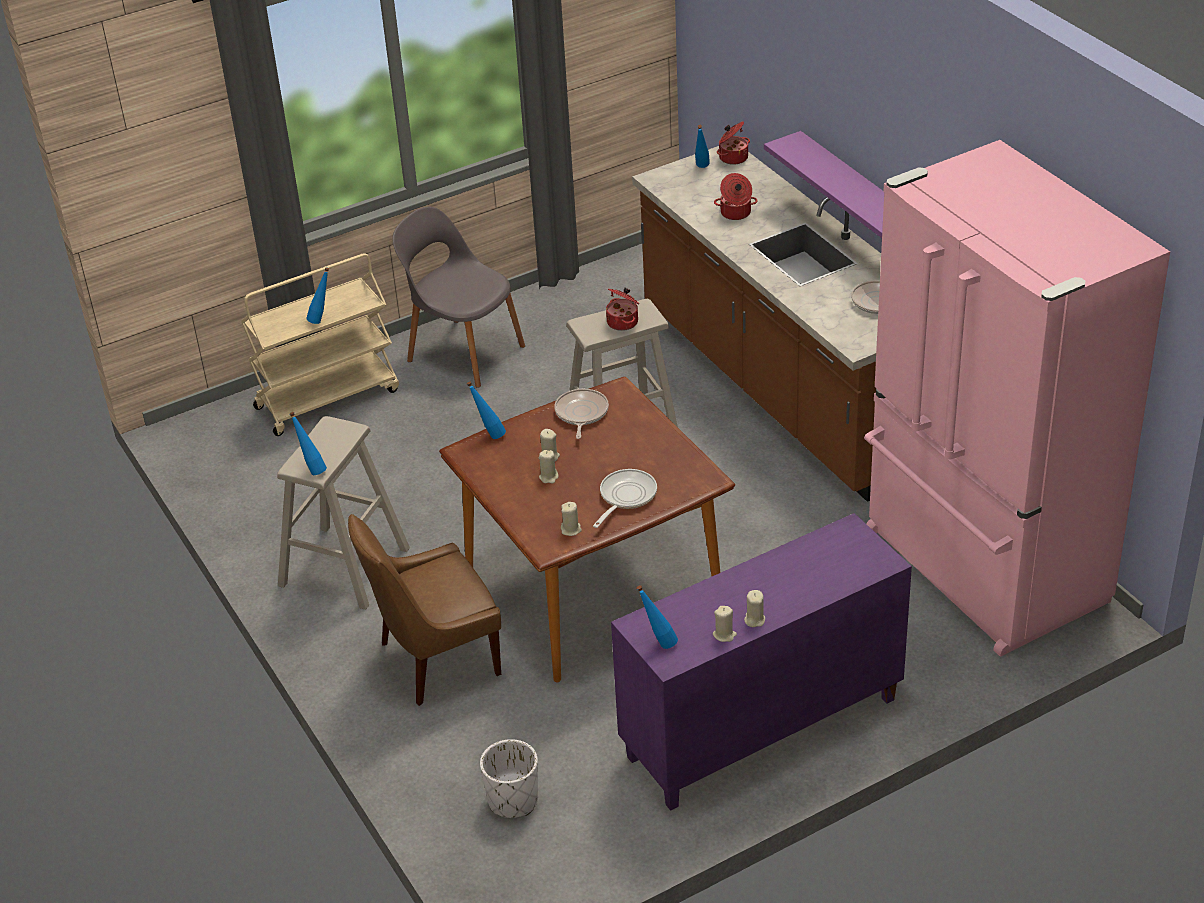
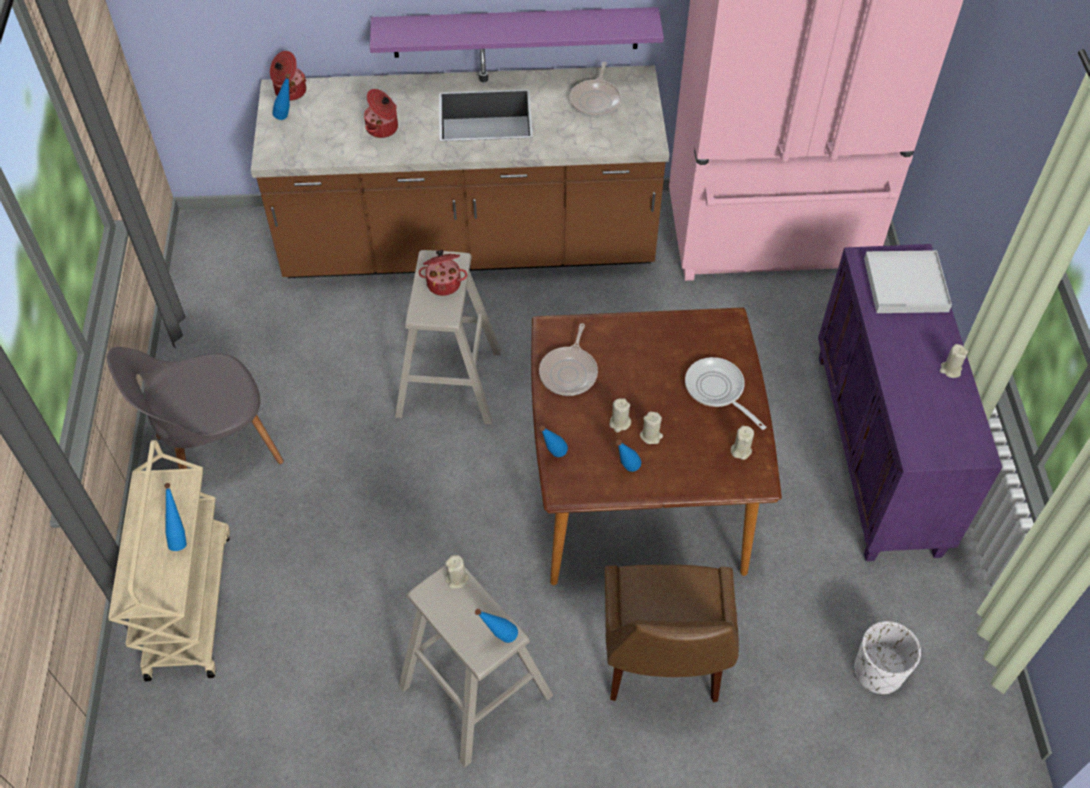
camera: 65 degrees left, 15 degrees up
frying pan [554,389,609,439] -> frying pan turned 105 degrees counterclockwise [539,323,598,396]
blue bottle [636,585,678,649] -> blue bottle moved to [616,440,641,472]
beige candle [713,606,737,642] -> beige candle moved to [445,555,469,589]
none -> white tray [864,250,952,313]

